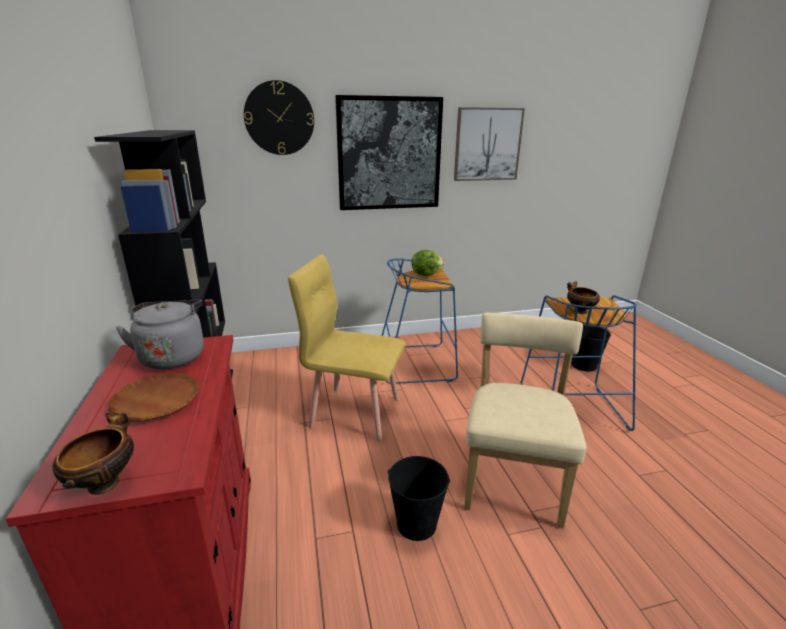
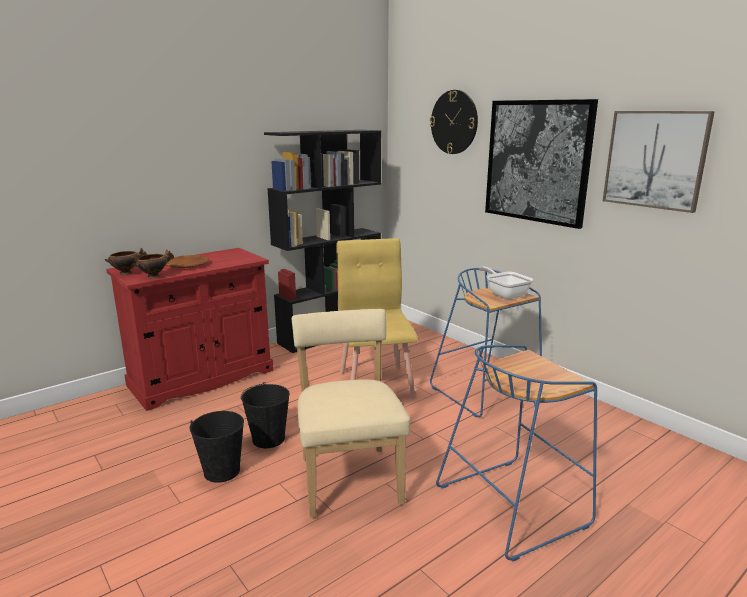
camera: 65 degrees right, 5 degrees down
grey kettle [115,300,204,369] -> none
lettuce [412,250,445,276] -> frying pan [479,267,533,299]
beige chair [464,313,587,528] -> beige chair turned 90 degrees counterclockwise [292,309,410,518]
bowl [567,282,600,314] -> bowl moved to [134,249,174,278]
black bucket [571,326,611,372] -> black bucket moved to [190,411,244,483]

